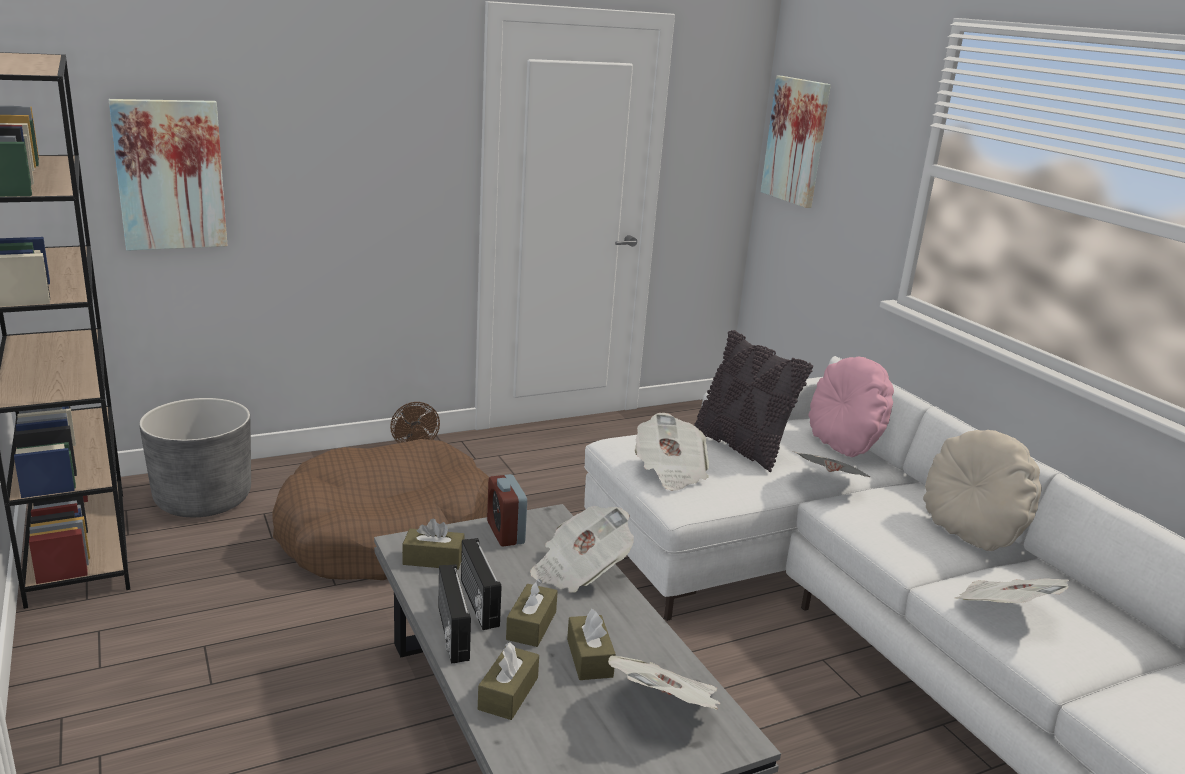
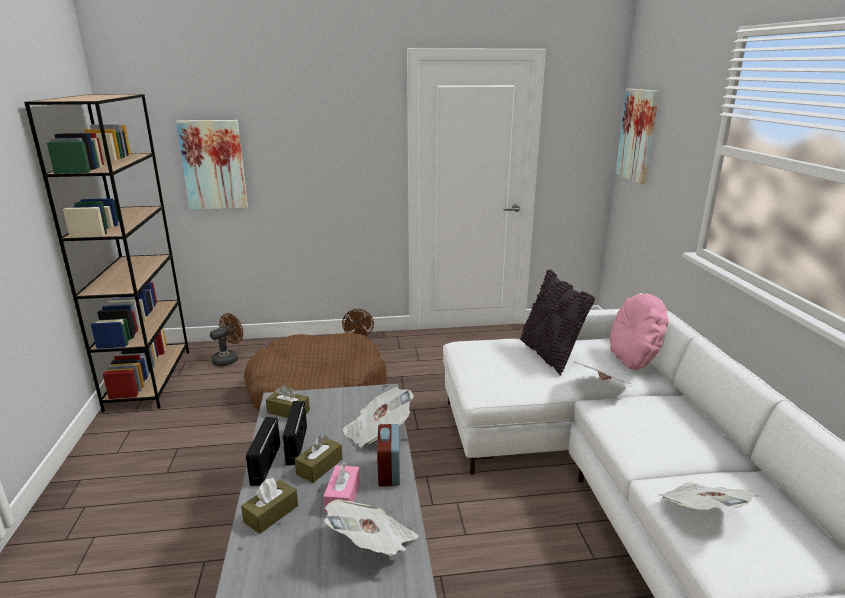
camera: 20 degrees right, 0 degrees up
grey planter [139,398,251,517] -> brown fan [210,313,243,366]
alarm clock [487,474,527,547] -> alarm clock moved to [377,424,400,487]
brown tissue box [567,609,616,680] -> pink tissue box [323,462,360,513]
newspaper [634,413,709,491] -> none
beige pillow [923,430,1042,551] -> none

